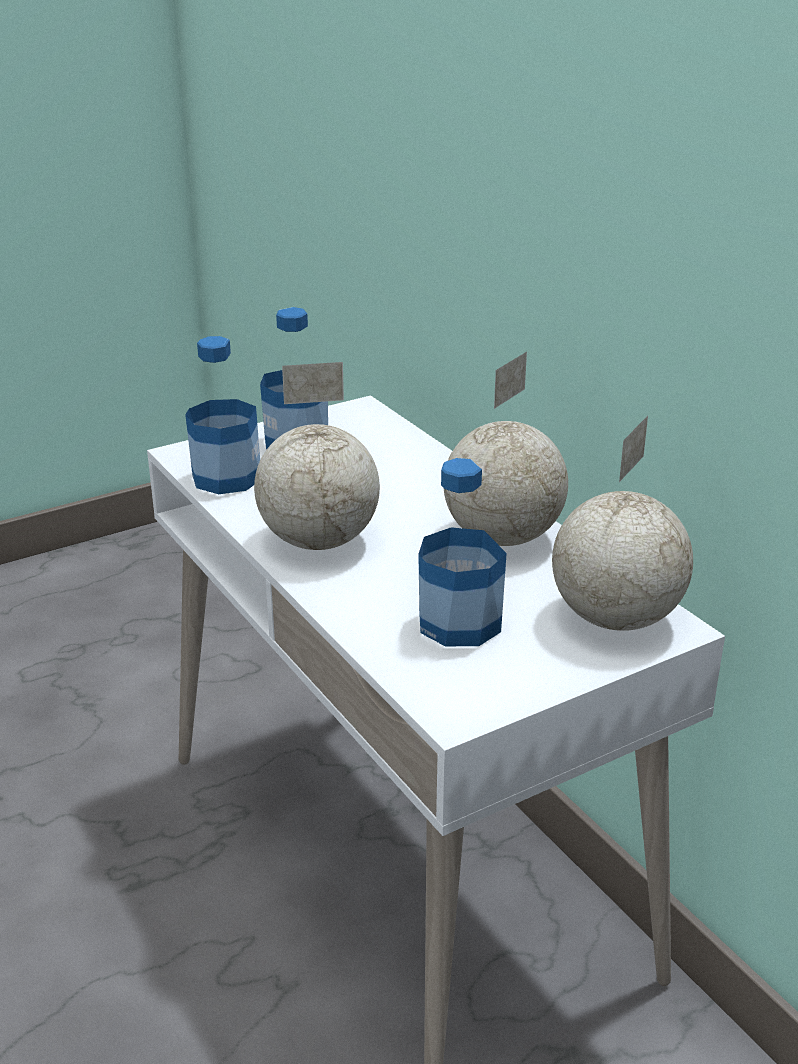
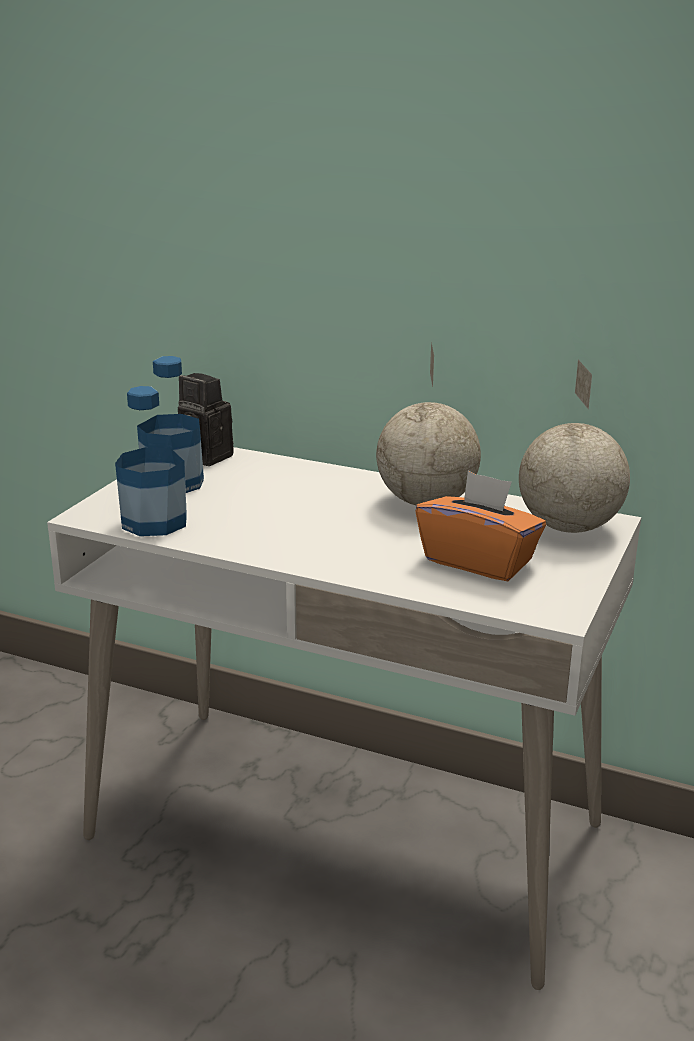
camera: 35 degrees left, 5 degrees down
globe [254,362,380,550] -> none
bottle [418,458,507,646] -> orange tissue box [416,471,546,581]
none -> camera [178,373,234,466]

